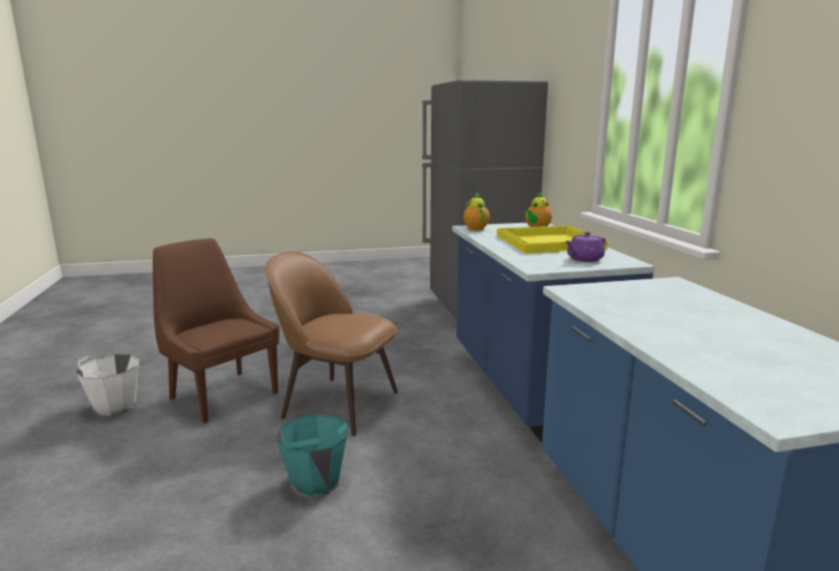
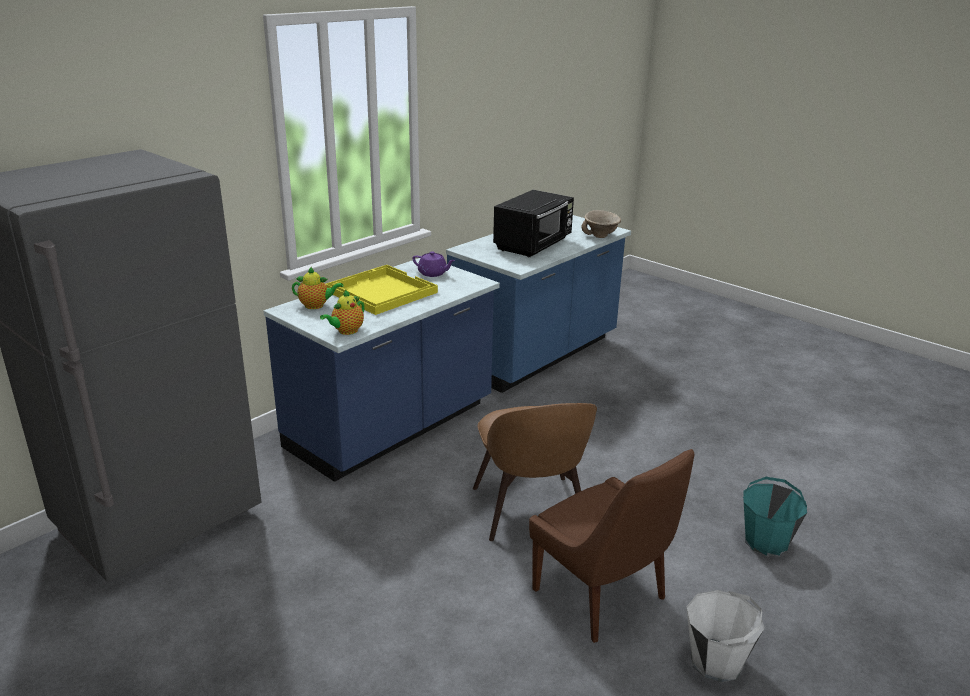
camera: 125 degrees left, 10 degrees up
brown chair [153,238,279,423] -> brown chair turned 45 degrees counterclockwise [529,449,694,643]
turquoise bucket [276,414,348,498] -> turquoise bucket moved to [743,477,807,556]
none -> black microwave [493,190,574,257]
none -> beige bowl [581,210,621,238]

